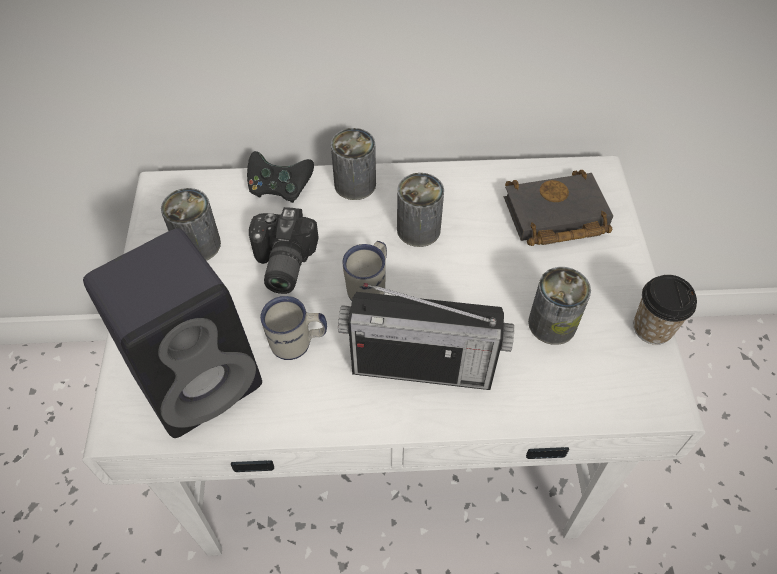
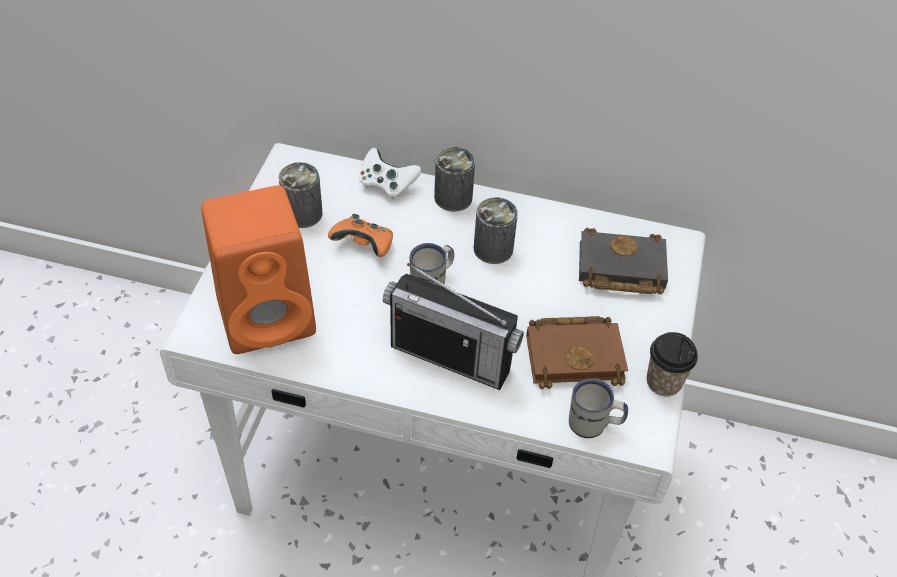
camera: 15 degrees right, 5 degrees down
black speaker [83,228,262,438] -> orange speaker [201,185,316,354]
black game controller [247,151,314,203] -> white game controller [359,148,421,200]
camera [249,207,319,294] -> orange game controller [328,214,393,257]
white mug [260,296,327,360] -> white mug moved to [569,378,628,438]
can [528,267,591,345] -> brown book [526,316,628,389]

